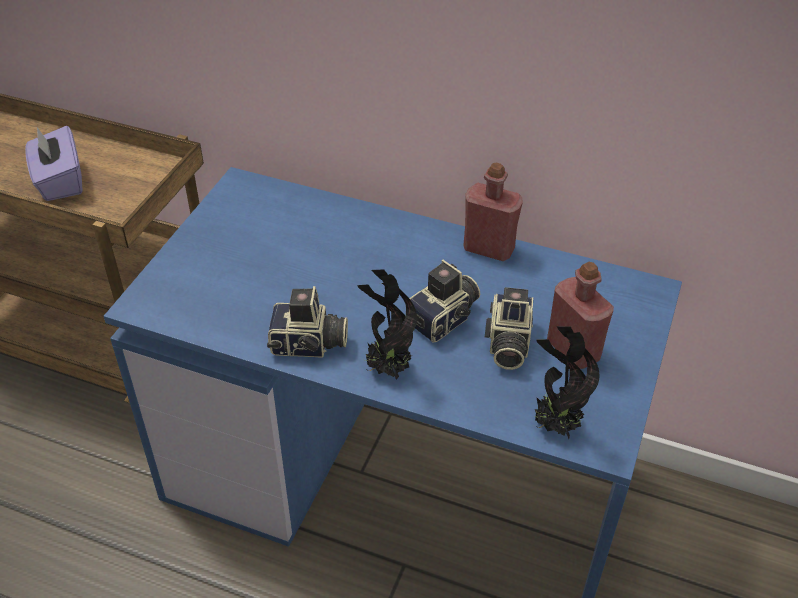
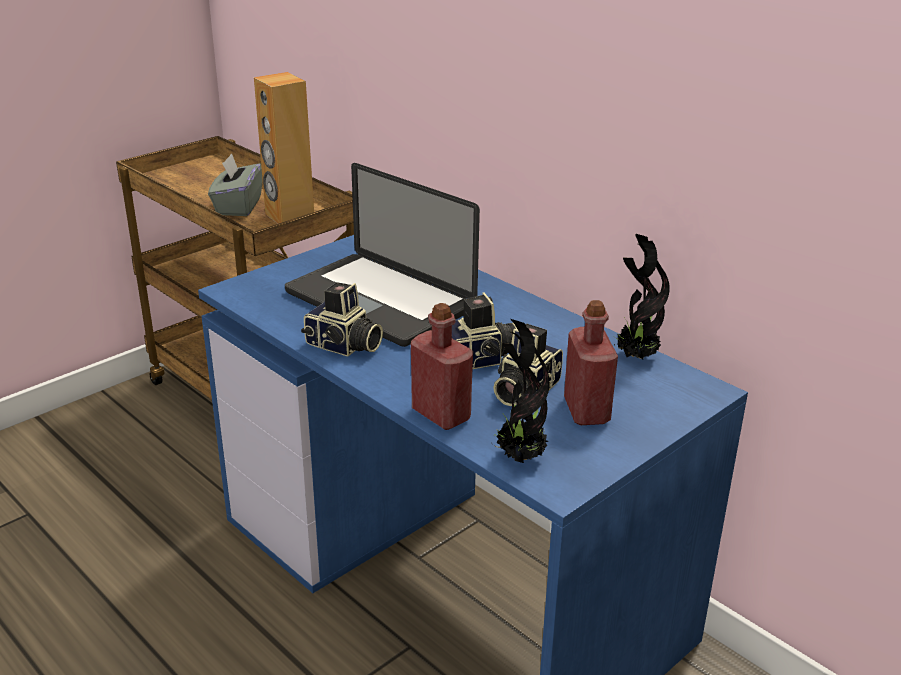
camera: 25 degrees right, 15 degrees down
purple tissue box [25,126,83,201] -> grey tissue box [208,153,262,216]
potted plant [357,269,417,379] -> potted plant moved to [614,234,670,359]
red bottle [463,163,523,261] -> red bottle moved to [411,303,473,430]
none -> brown speaker [254,72,314,224]
none -> laptop [285,163,480,347]

